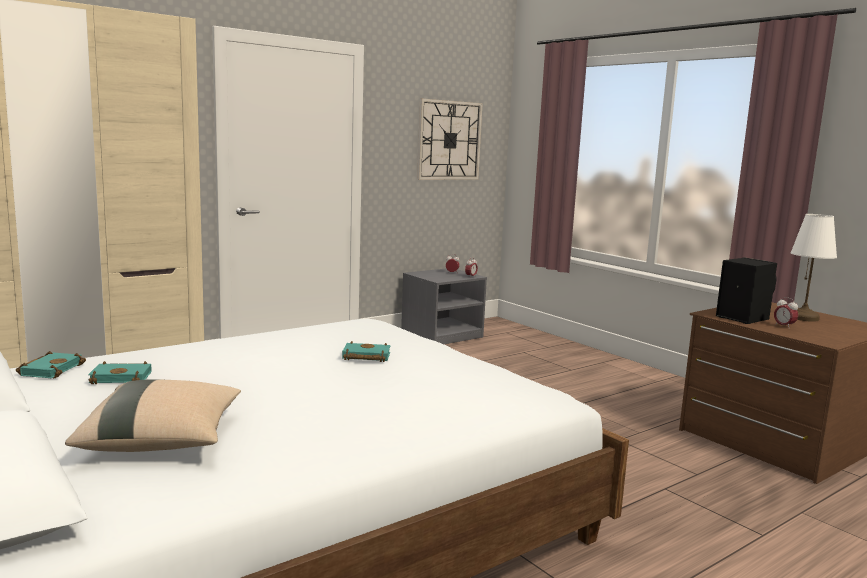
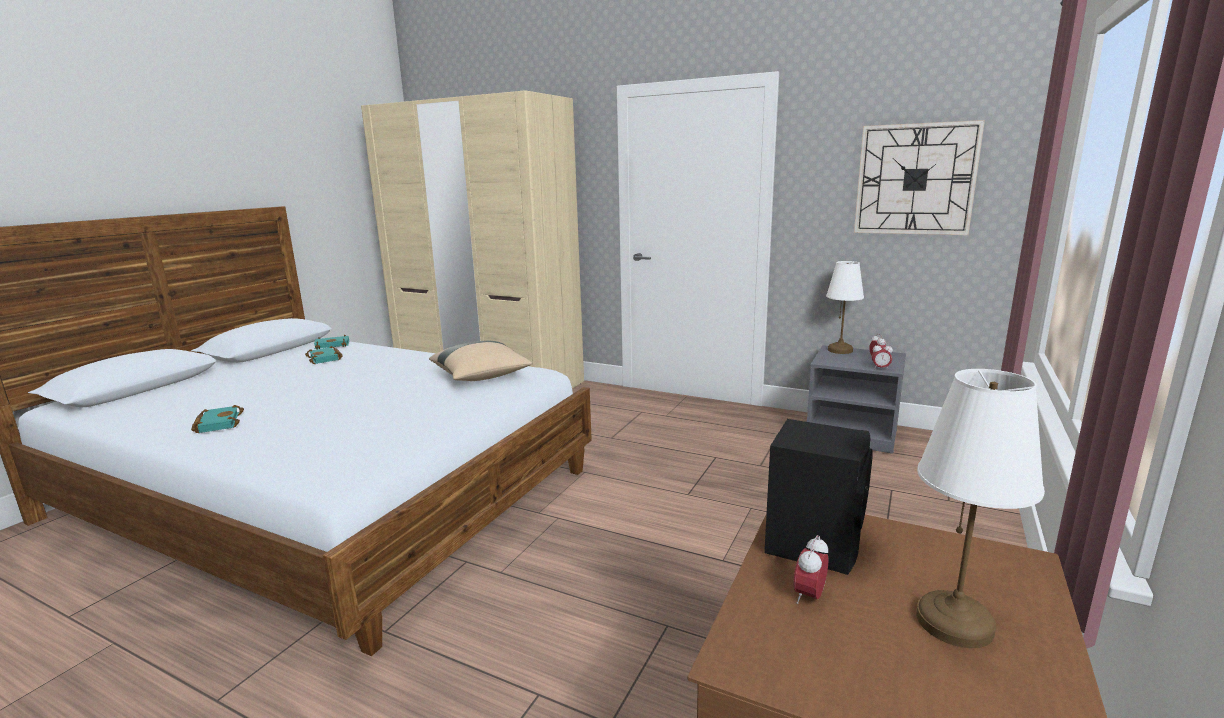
camera: 65 degrees right, 5 degrees up
beige pillow [65,379,241,452] -> beige pillow moved to [429,341,532,381]
turquoise book [342,341,391,362] -> turquoise book moved to [191,405,244,433]
none -> white table lamp [826,261,864,354]

